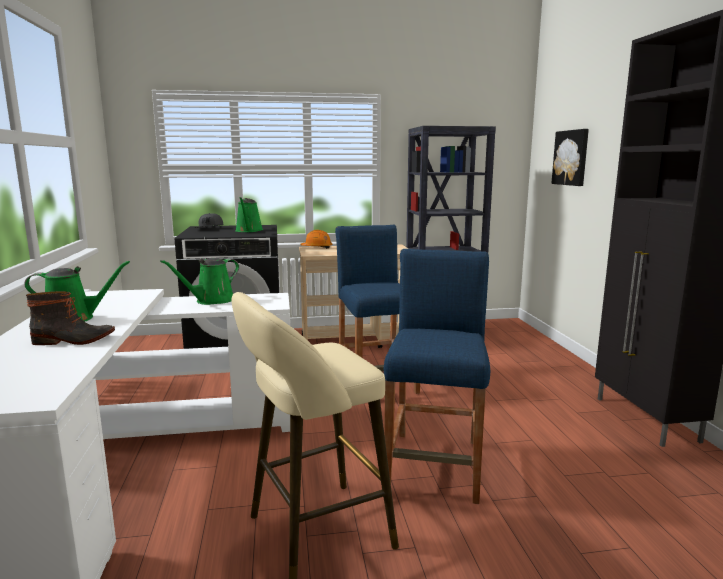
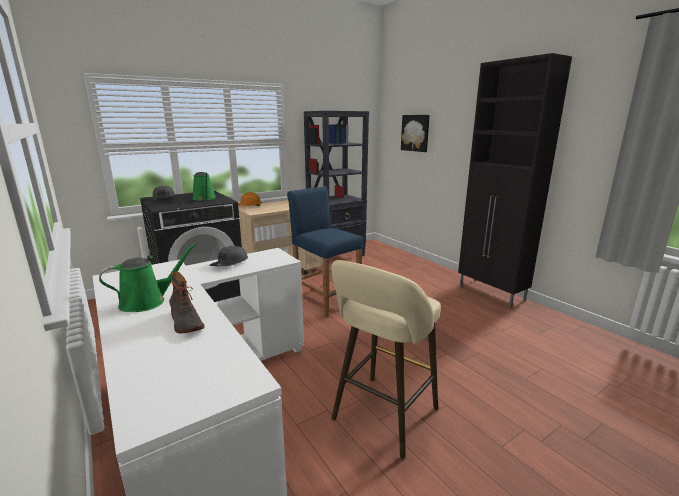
camera: 25 degrees left, 5 degrees up
boot [26,291,115,345] -> boot turned 90 degrees clockwise [169,271,205,334]
green watering can [160,258,239,305] -> grey cap [209,246,248,266]
blue stool [384,249,490,504] -> none

